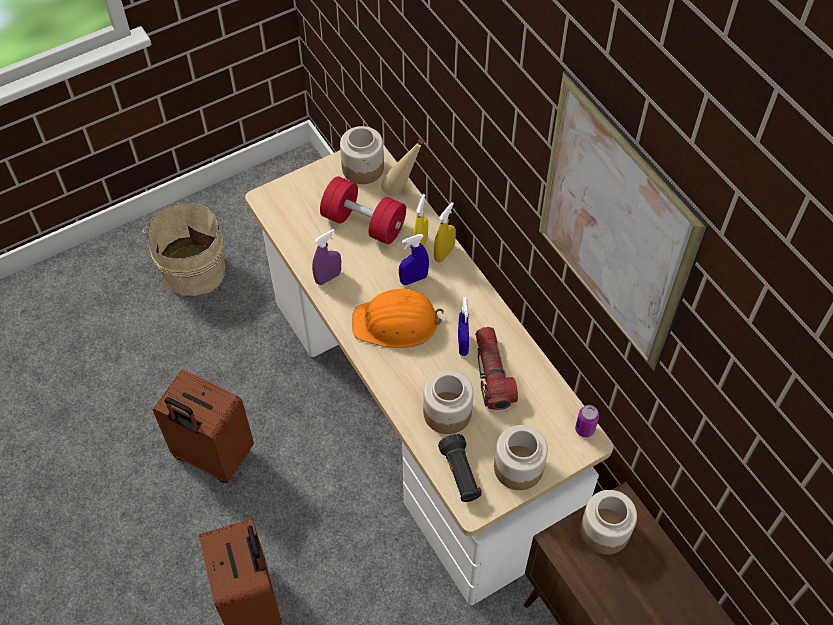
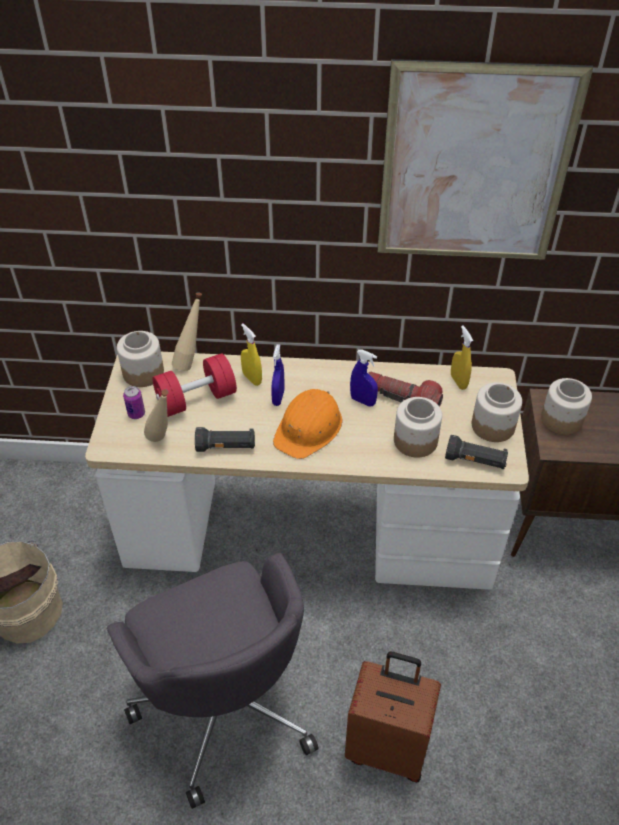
camera: 55 degrees left, 10 degrees down
brown suitcase [153,370,254,483] -> grey office chair [107,553,319,809]
purple spray bottle [312,229,341,285] -> black flashlight [195,427,255,452]
yellow spray bottle [434,202,456,262] -> yellow spray bottle moved to [451,325,473,390]
can [575,405,599,437] -> can moved to [123,386,145,419]
none -> beige bottle [144,389,168,442]

